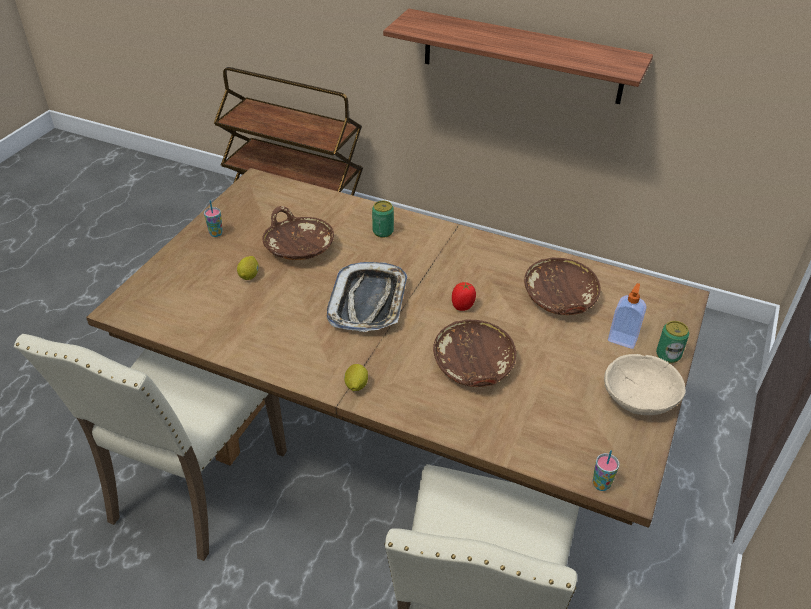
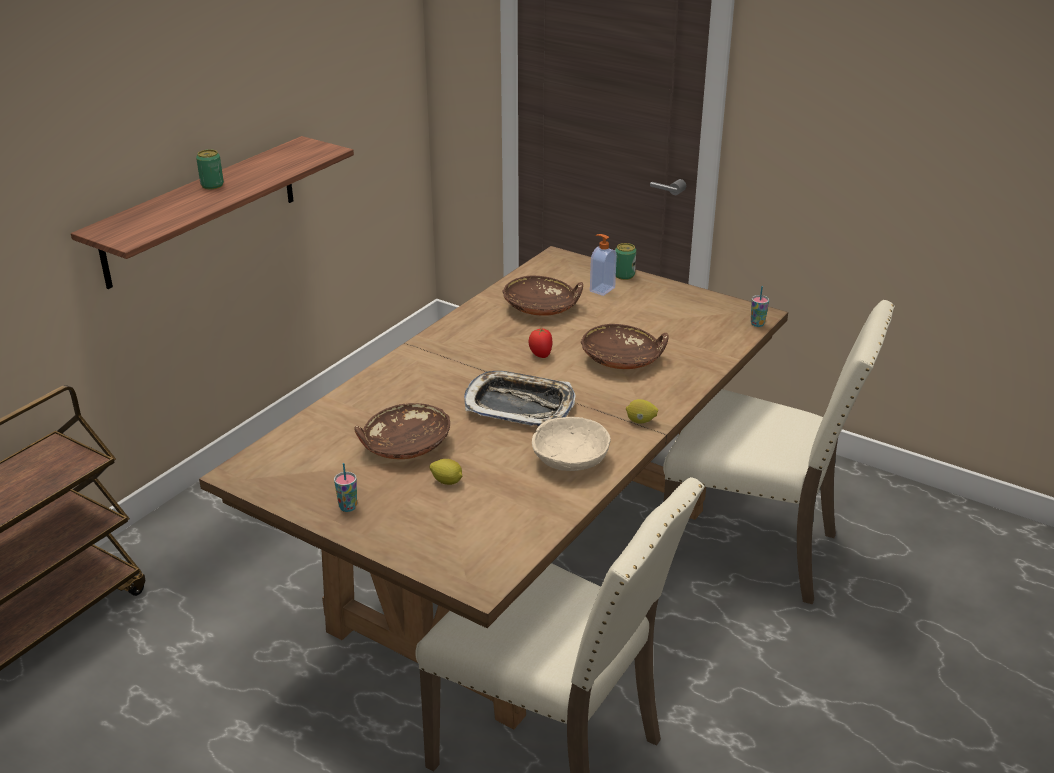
camera: 80 degrees left, 10 degrees down
can [372,201,394,238] -> can moved to [196,149,224,189]
beige bowl [604,354,686,415] -> beige bowl moved to [532,417,611,471]

